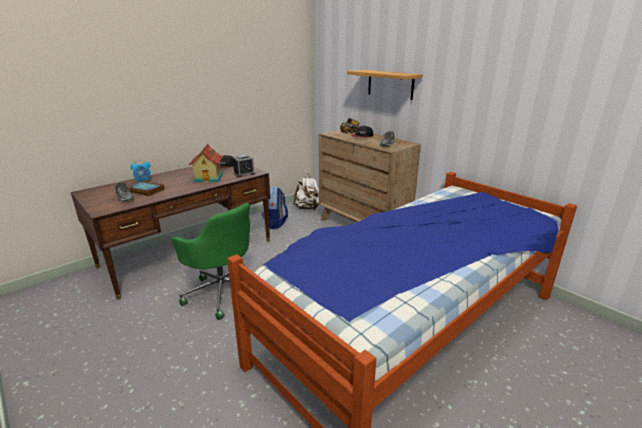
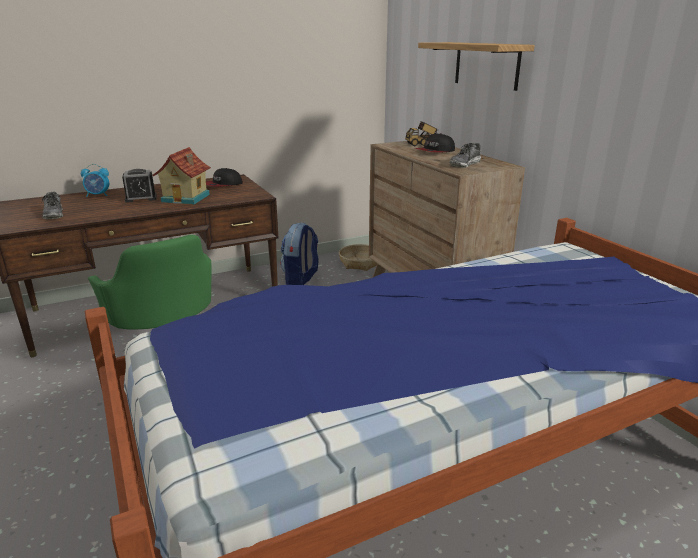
camera: 15 degrees right, 0 degrees up
book [129,181,165,196] -> none
alarm clock [233,155,255,177] -> alarm clock moved to [122,169,157,203]
white backpack [293,174,319,210] -> basket [339,244,377,271]

